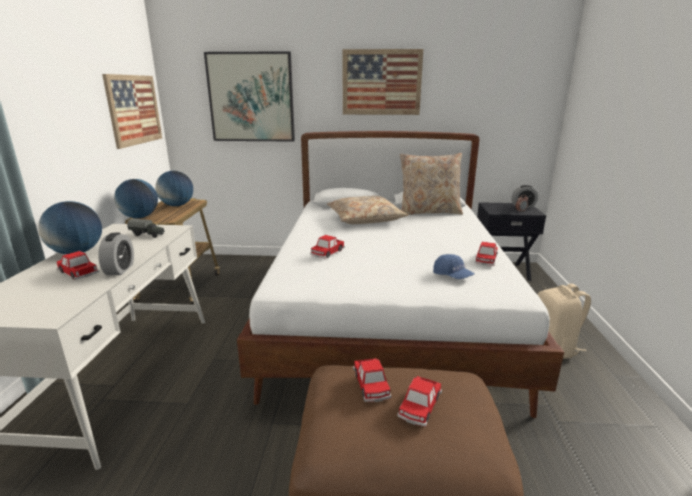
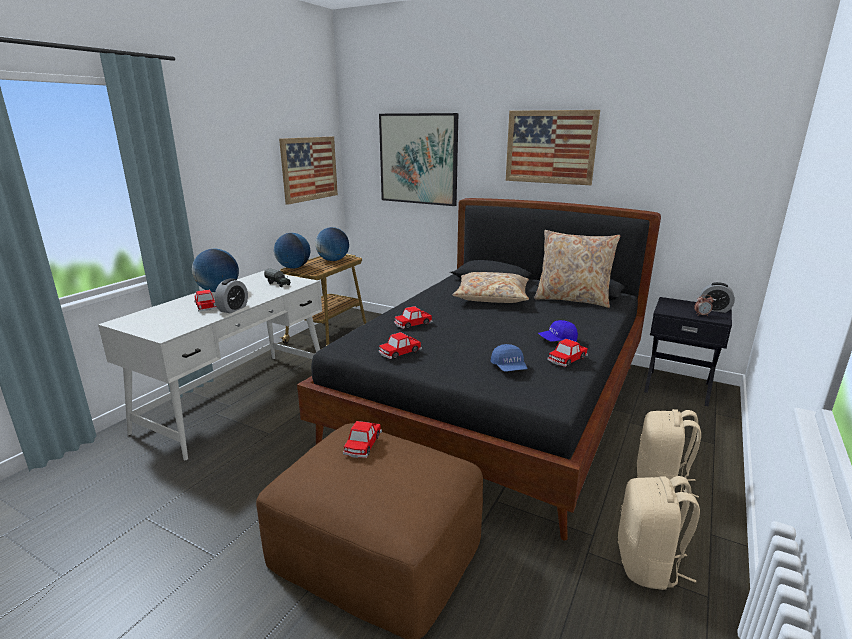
camera: 25 degrees right, 0 degrees up
white bed [237,131,564,418] -> black bed [297,198,661,541]
toy car [397,376,442,427] -> toy car moved to [379,332,422,359]
none -> blue cap [538,320,578,342]
none -> beige backpack [618,476,700,590]

